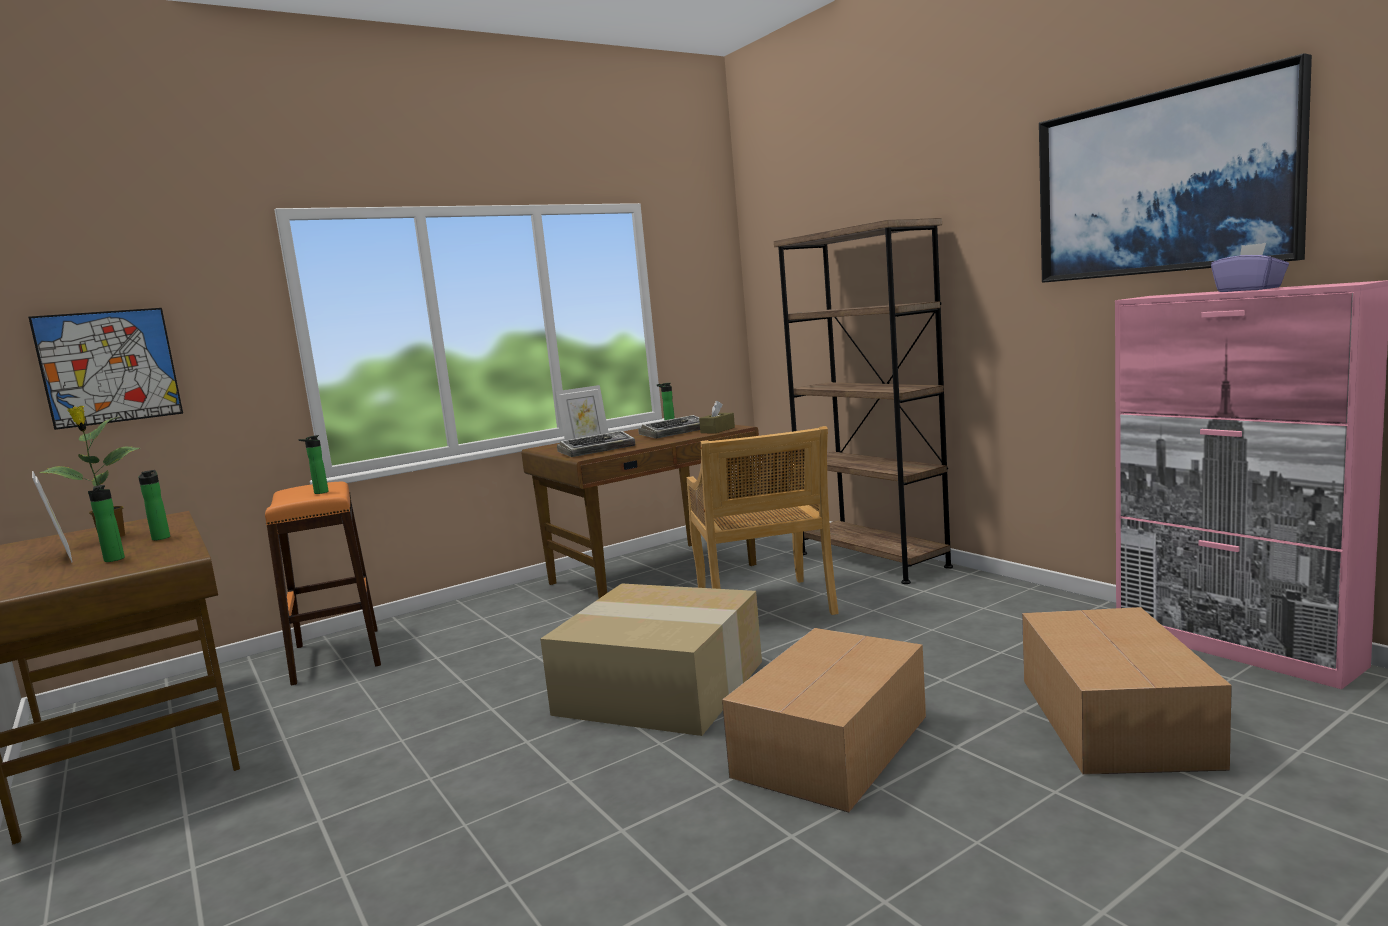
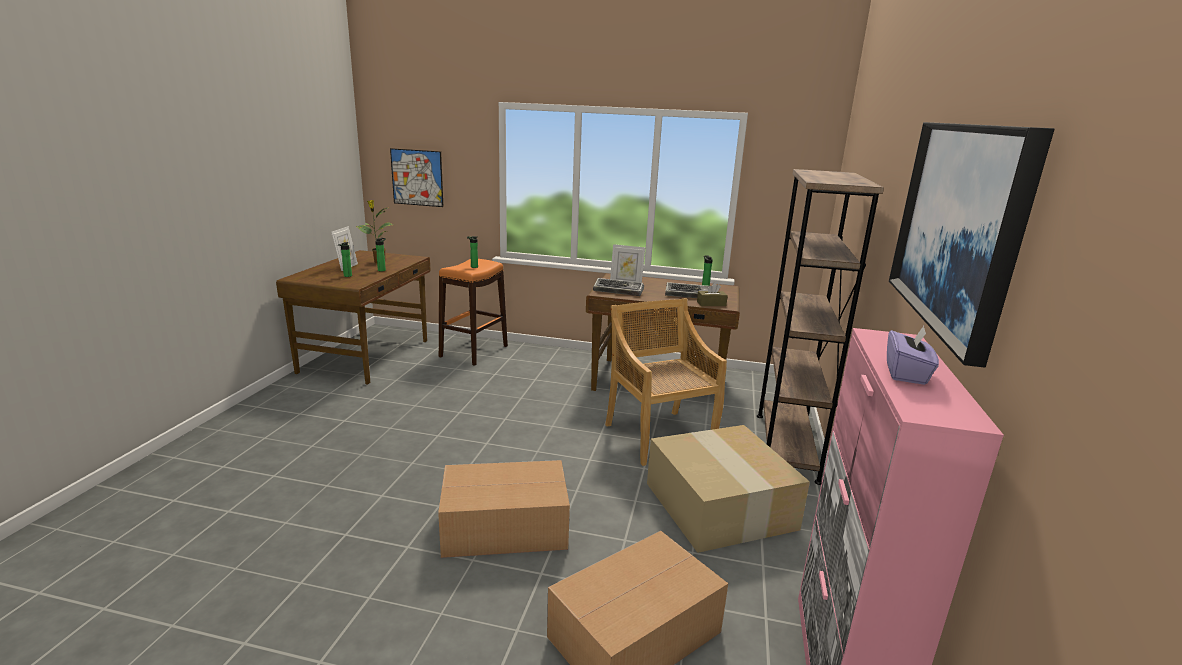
camera: 45 degrees right, 10 degrees up
cardboard box [540,583,762,736] -> cardboard box moved to [647,425,810,553]
beige chair [687,426,839,615] -> beige chair turned 120 degrees clockwise [605,298,727,466]

